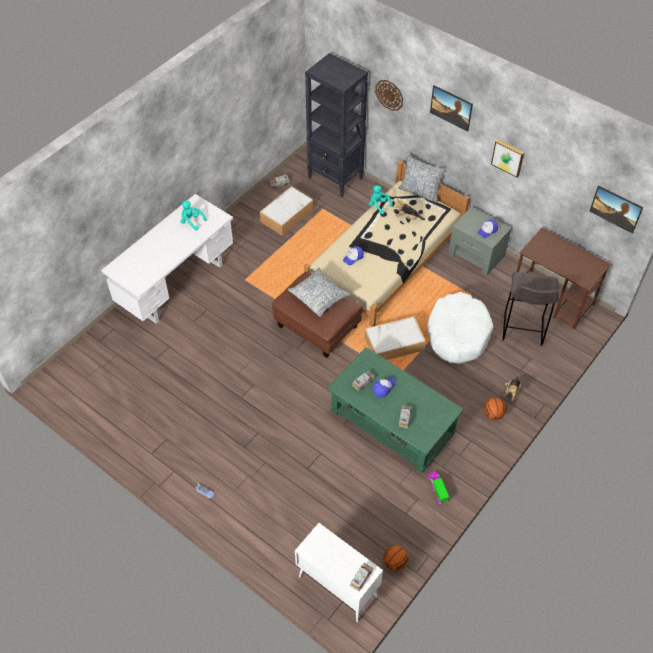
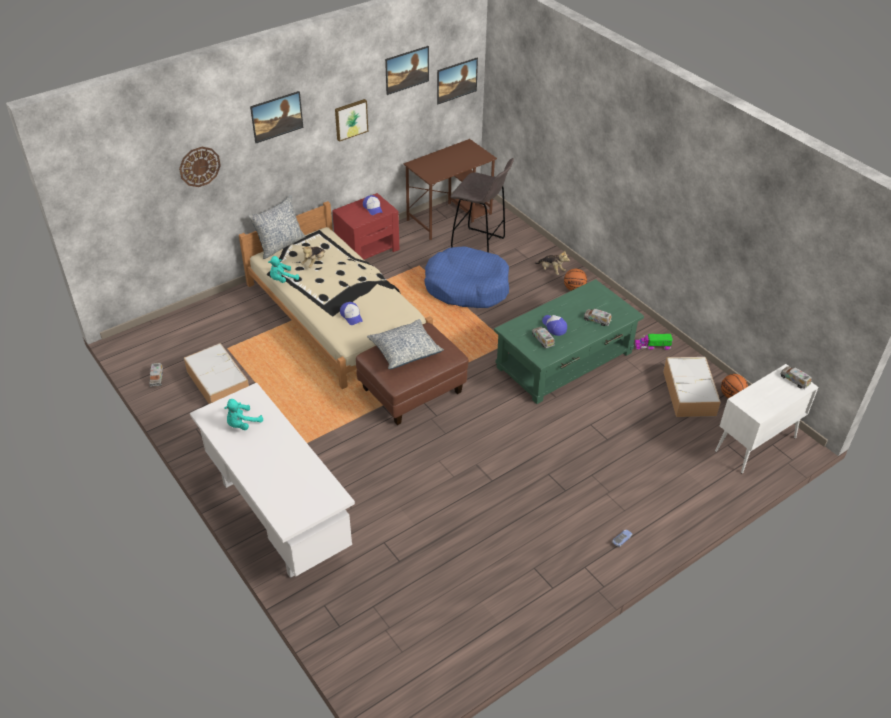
camera: 75 degrees left, 10 degrees down
black bookcase [305,53,368,197] -> none
storage box [364,316,426,360] -> storage box moved to [663,357,721,417]
white dog bed [427,292,493,364] -> blue dog bed [424,246,509,308]
grey nightstand [448,207,511,276] -> red nightstand [332,193,399,259]
none -> picture [385,46,429,95]

